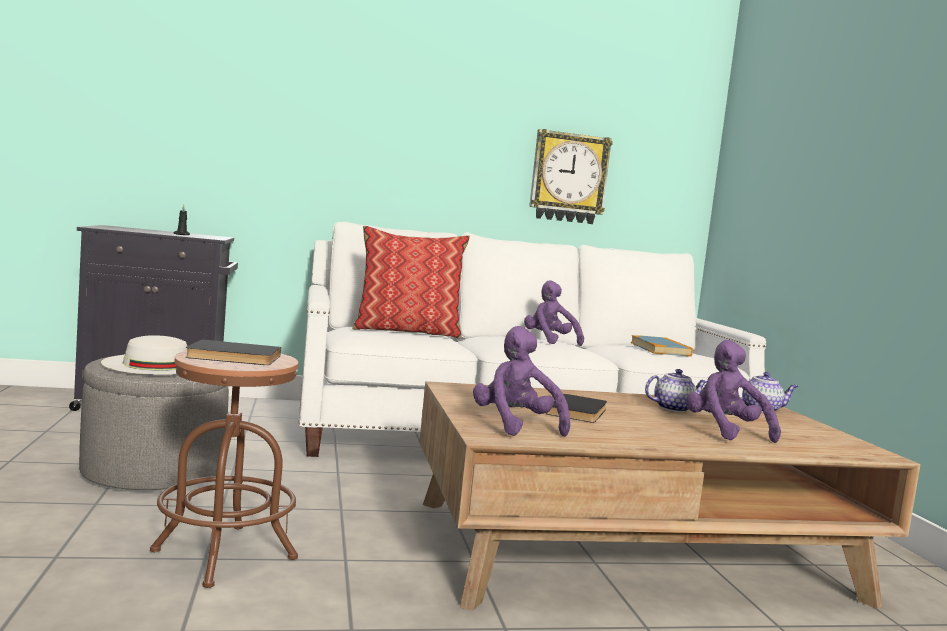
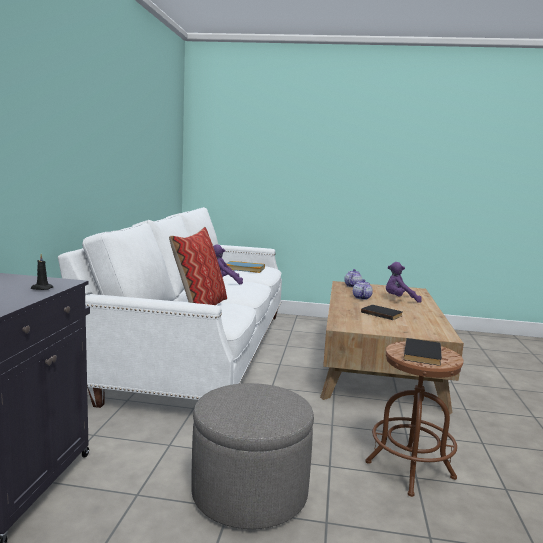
camera: 70 degrees left, 5 degrees up
white hat [101,335,187,375] -> none
purple plush toy [473,326,570,437] -> none
wall clock [529,129,613,224] -> none

